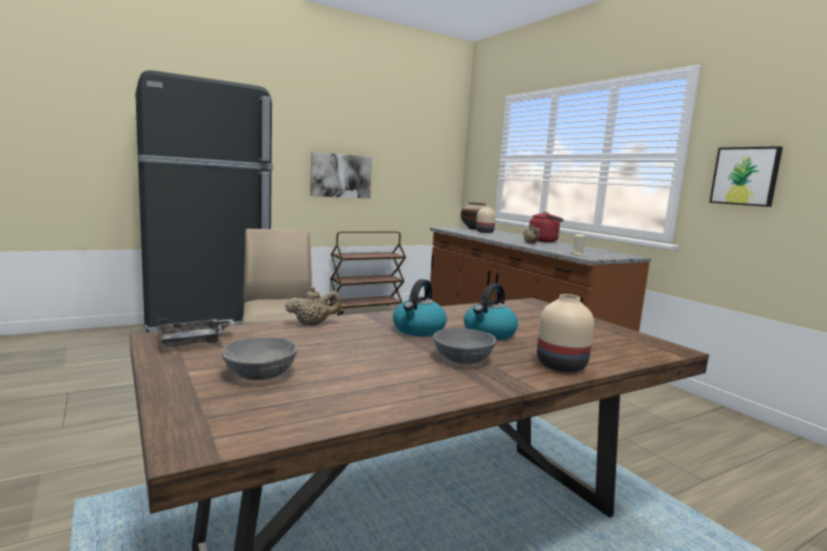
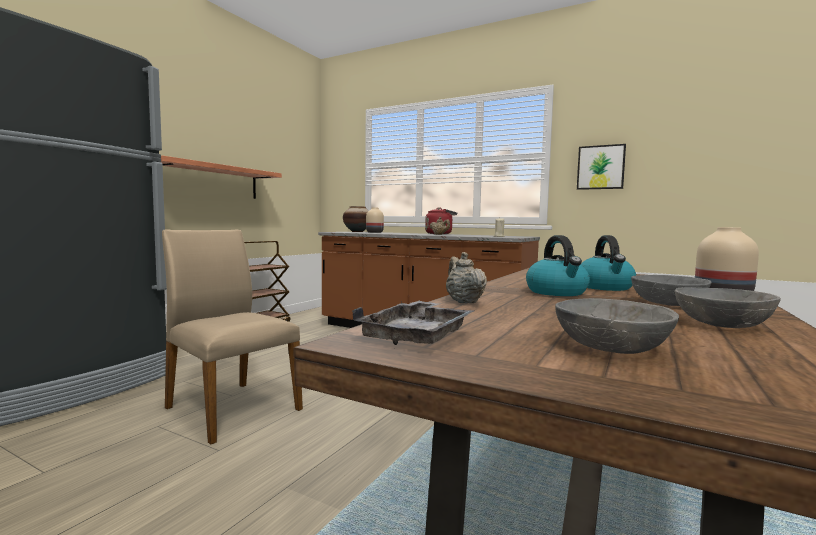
camera: 30 degrees left, 5 degrees down
beige teapot [285,286,341,325] -> beige teapot turned 60 degrees counterclockwise [446,252,487,303]
picture [310,152,372,198] -> shelf [161,156,282,199]
none -> grey bowl [675,287,781,328]

